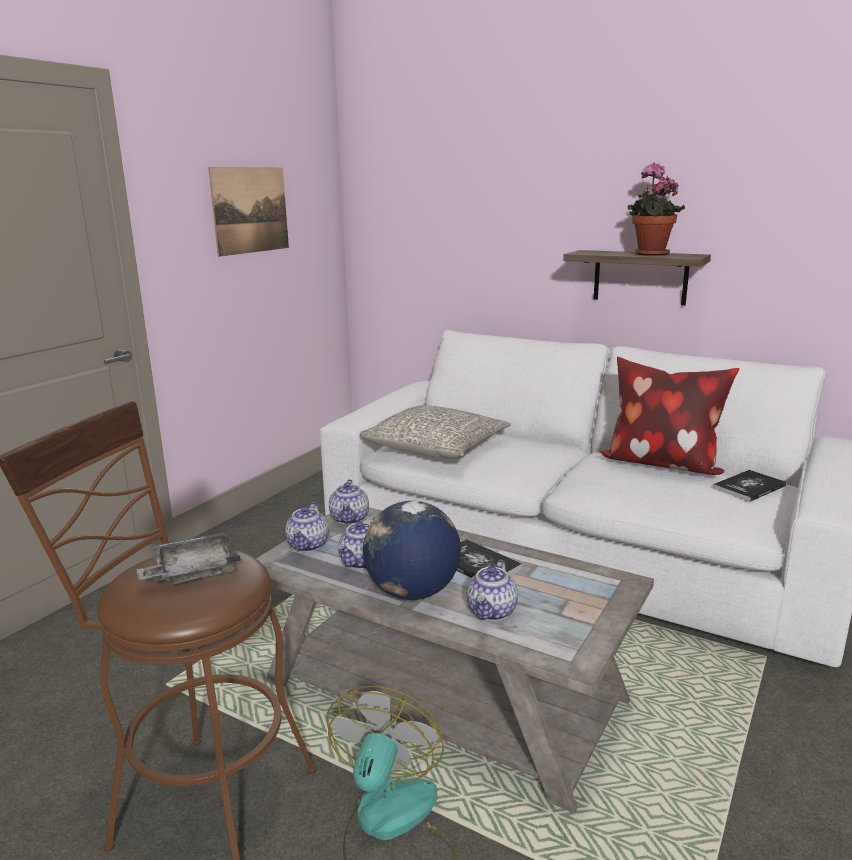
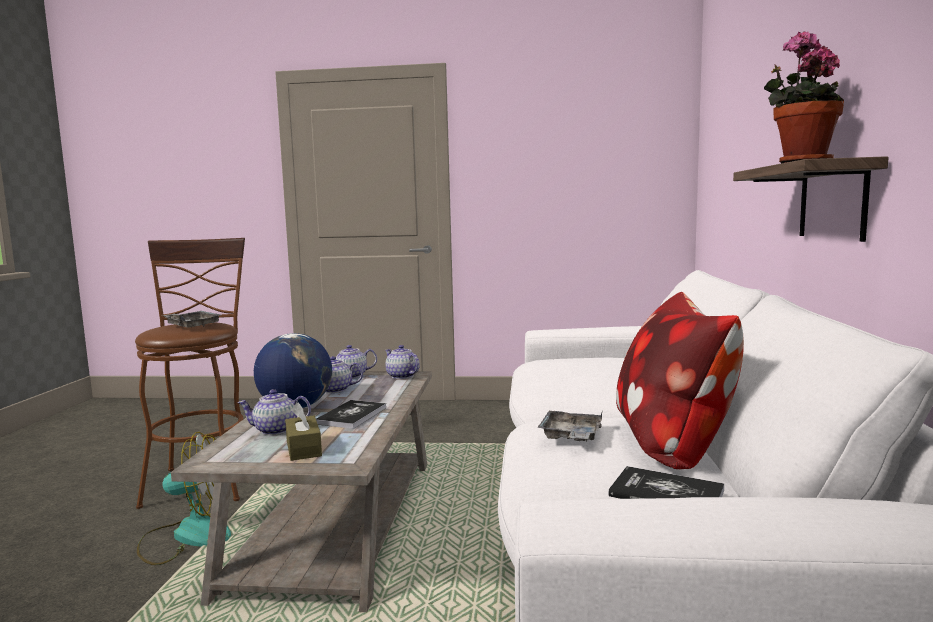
camera: 65 degrees right, 10 degrees down
picture [208,167,289,257] -> none
teapot [329,479,369,524] -> teapot turned 75 degrees clockwise [385,345,420,379]
grey pillow [360,405,511,459] -> none
none -> brown tissue box [285,403,322,461]
none -> grey tray [537,411,603,441]

